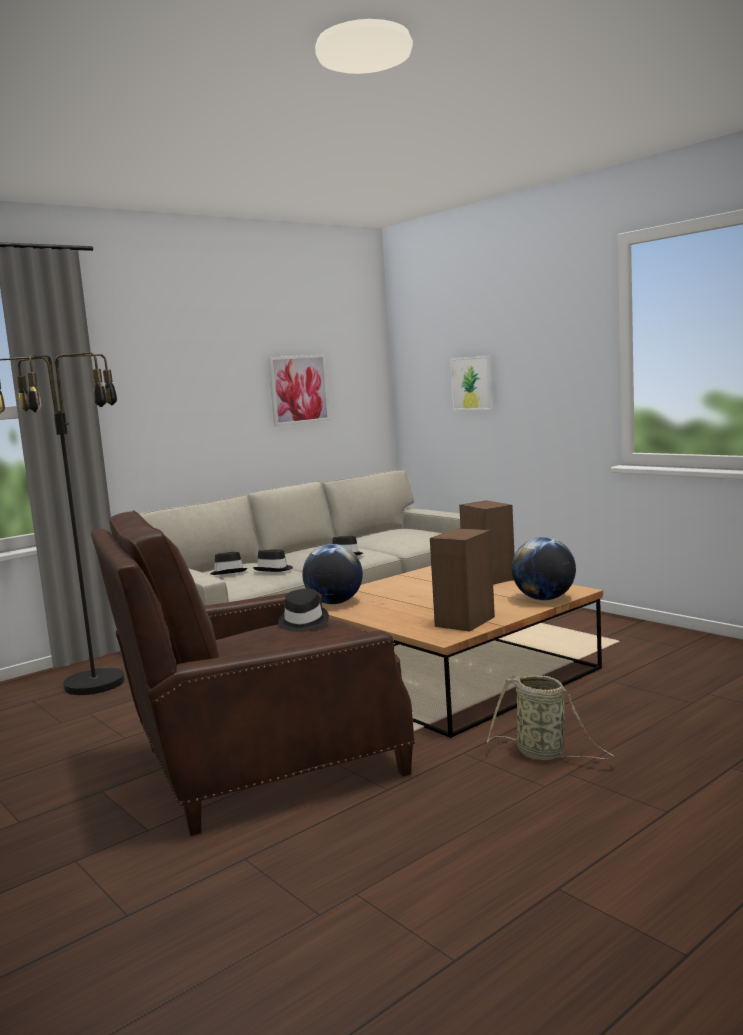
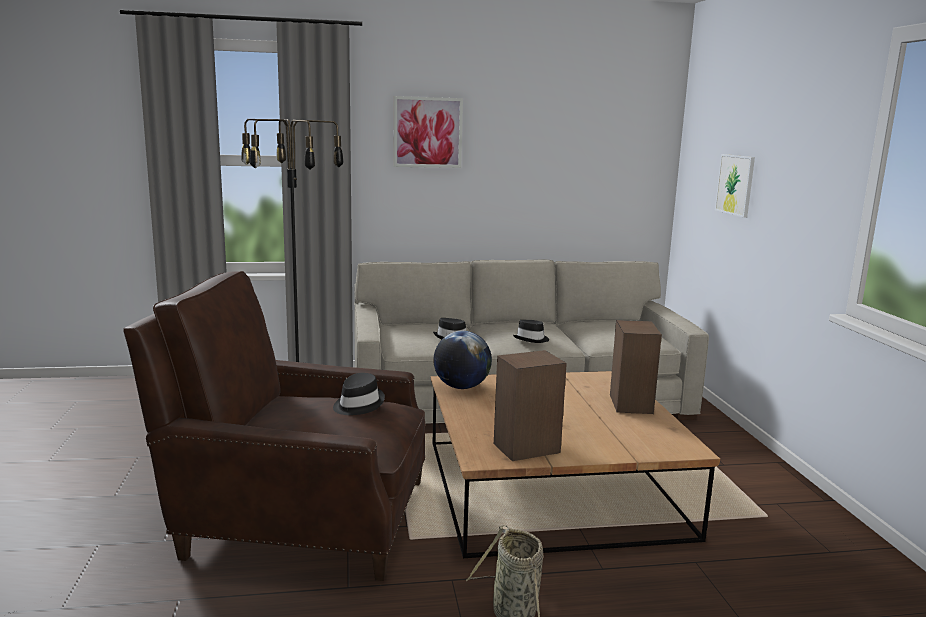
camera: 30 degrees right, 5 degrees up
black hat [210,552,248,575] -> none
picture [268,354,330,426] -> picture moved to [394,96,463,168]
globe [512,537,576,600] -> none

